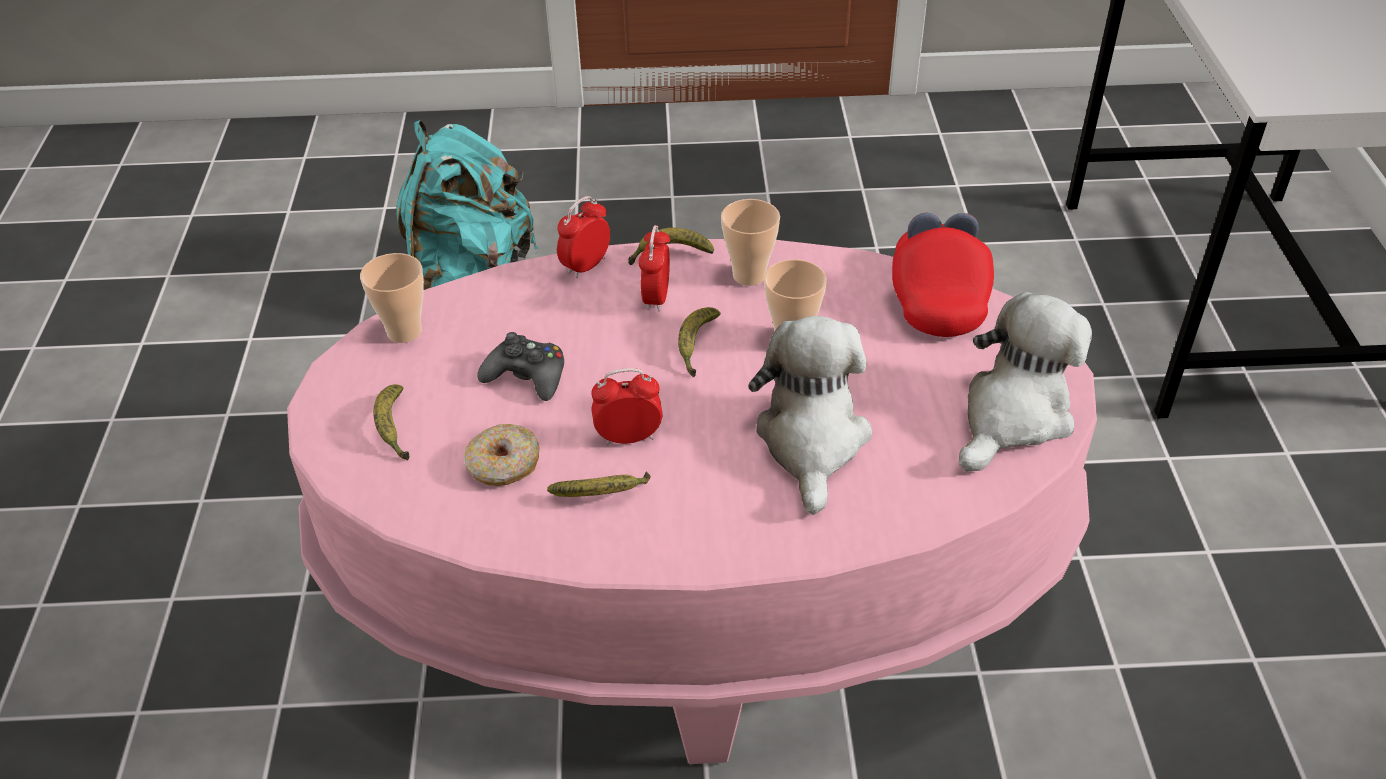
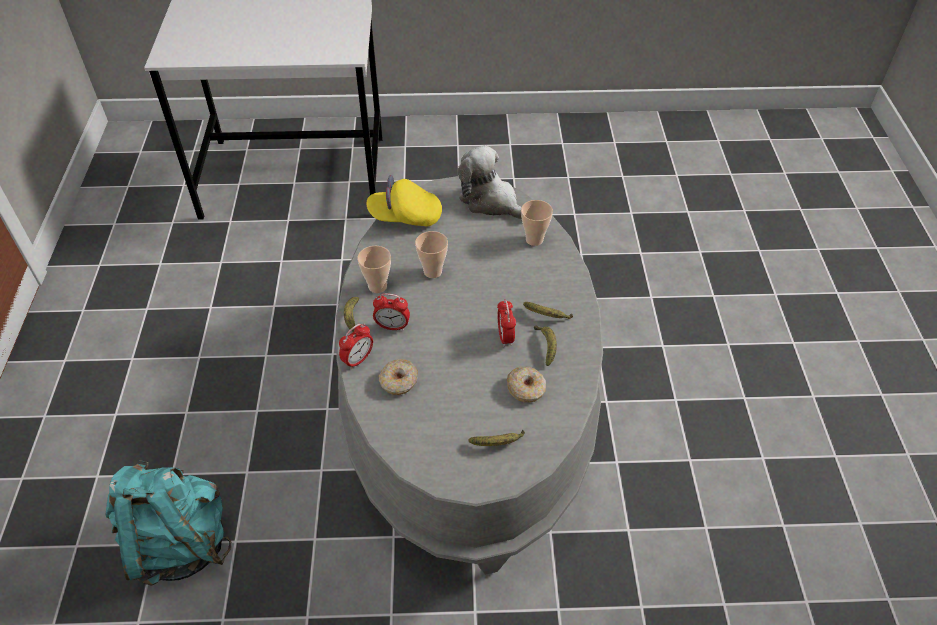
camera: 90 degrees left, 5 degrees up
pink coffee table [287,239,1097,764] -> grey coffee table [336,176,603,575]
cup [360,253,424,343] -> cup moved to [521,200,553,246]
black game controller [478,332,564,401] -> none
alarm clock [557,196,610,278] -> alarm clock turned 90 degrees counterclockwise [339,324,373,369]
banana [678,307,721,378] -> banana moved to [523,302,573,319]
plush toy [748,316,872,515] -> none
red cap [892,213,994,337] -> yellow cap [366,175,442,227]
none -> donut [379,359,418,395]

